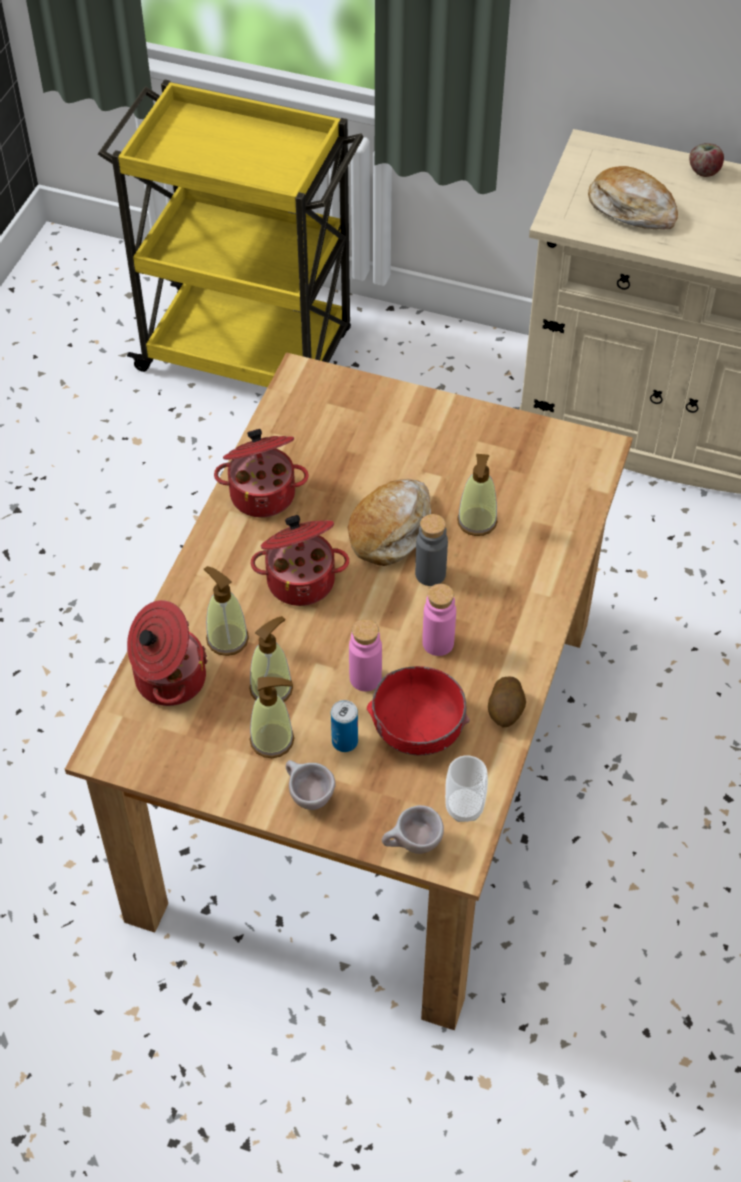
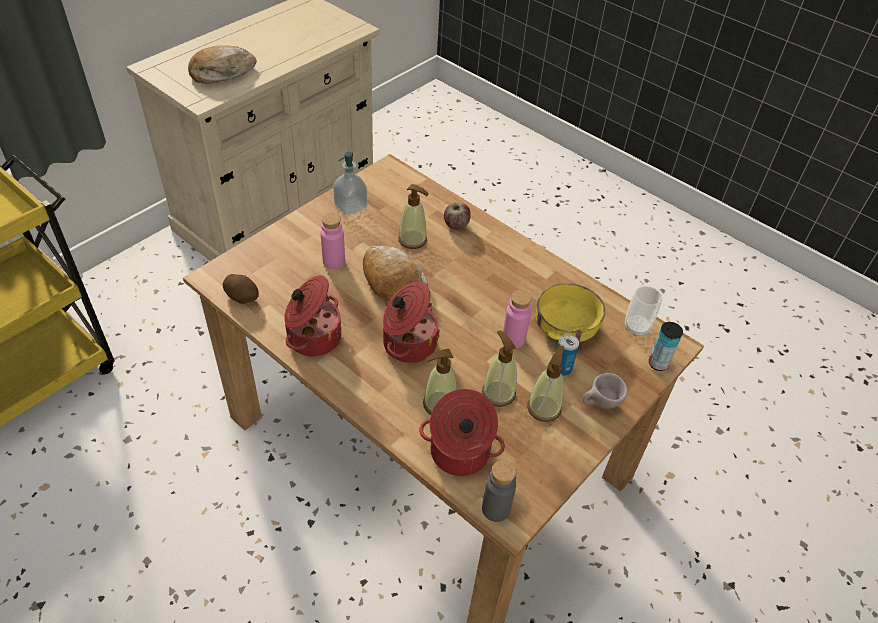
camera: 70 degrees left, 5 degrees down
red bowl [367,666,470,755] -> yellow bowl [536,283,605,343]
beige cup [382,805,444,854] -> can [649,322,683,371]
grey bottle [415,514,448,586] -> grey bottle moved to [482,460,516,522]
pink bottle [422,584,456,656] -> pink bottle moved to [321,213,345,269]
potato [488,677,526,727] -> potato moved to [223,274,259,304]
apple [689,143,724,177] -> apple moved to [444,203,471,230]
none -> soap dispenser [333,152,367,216]

